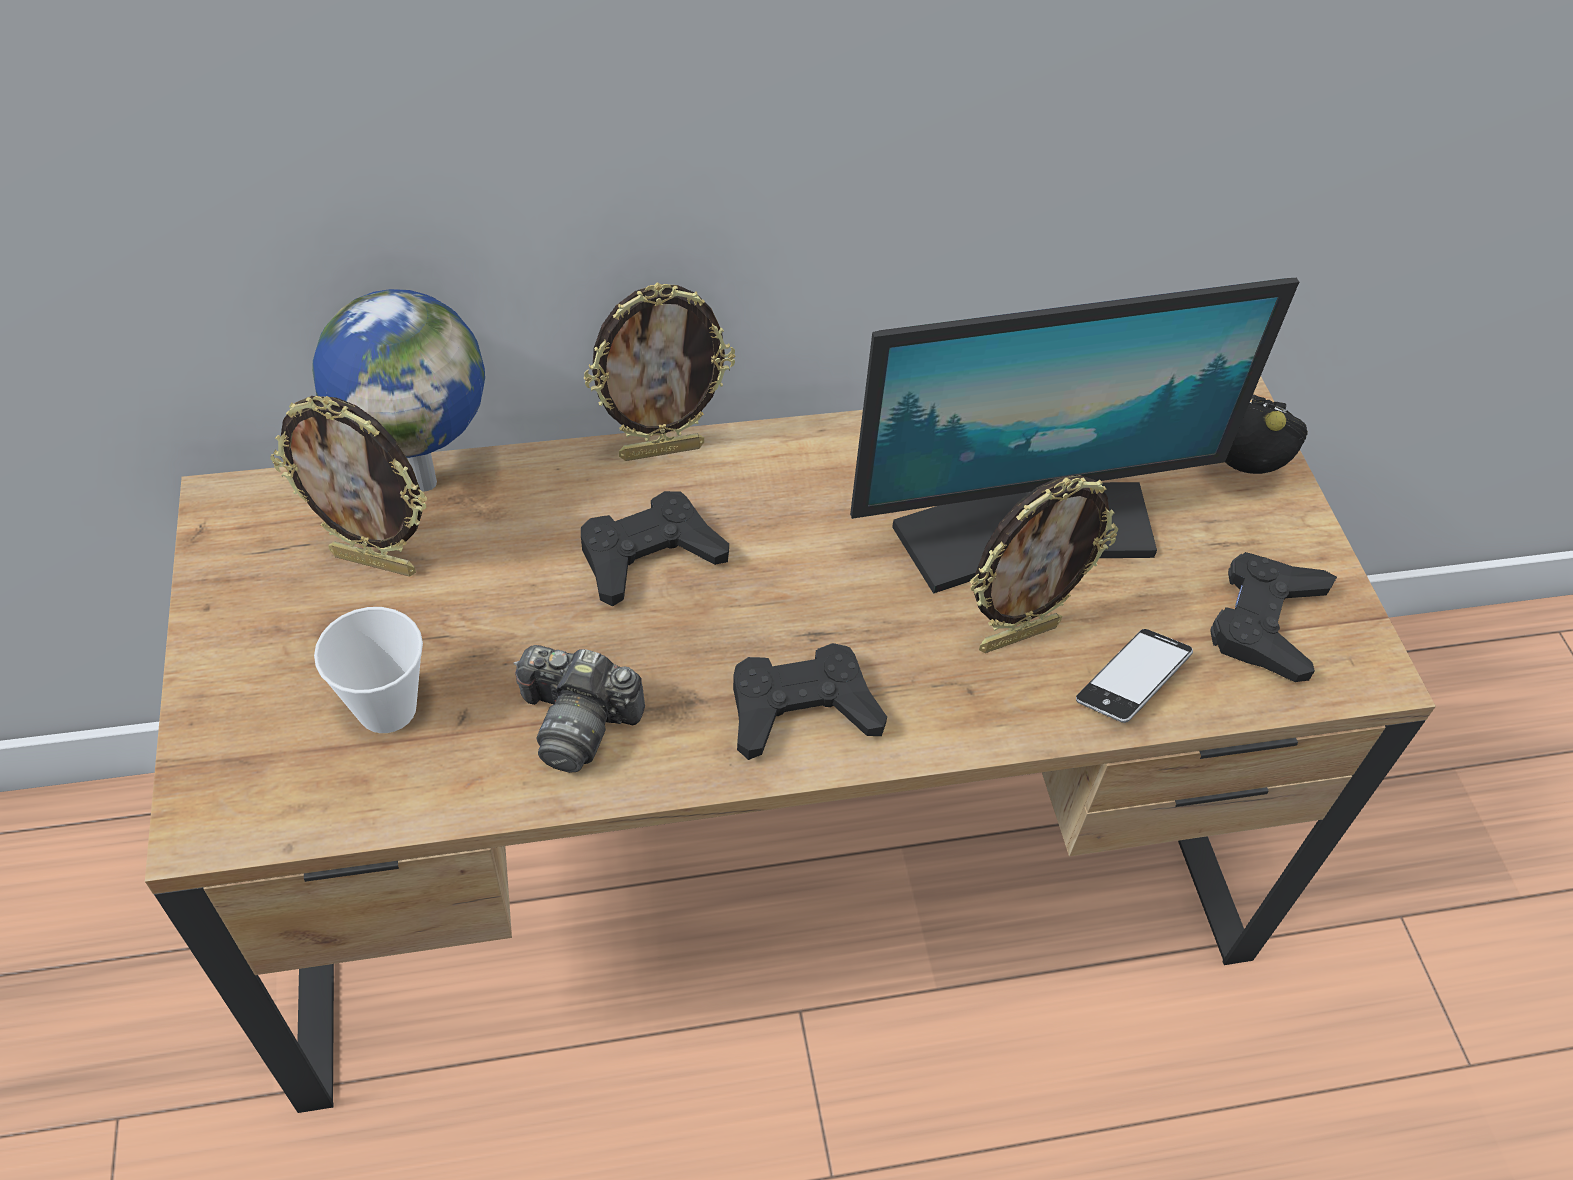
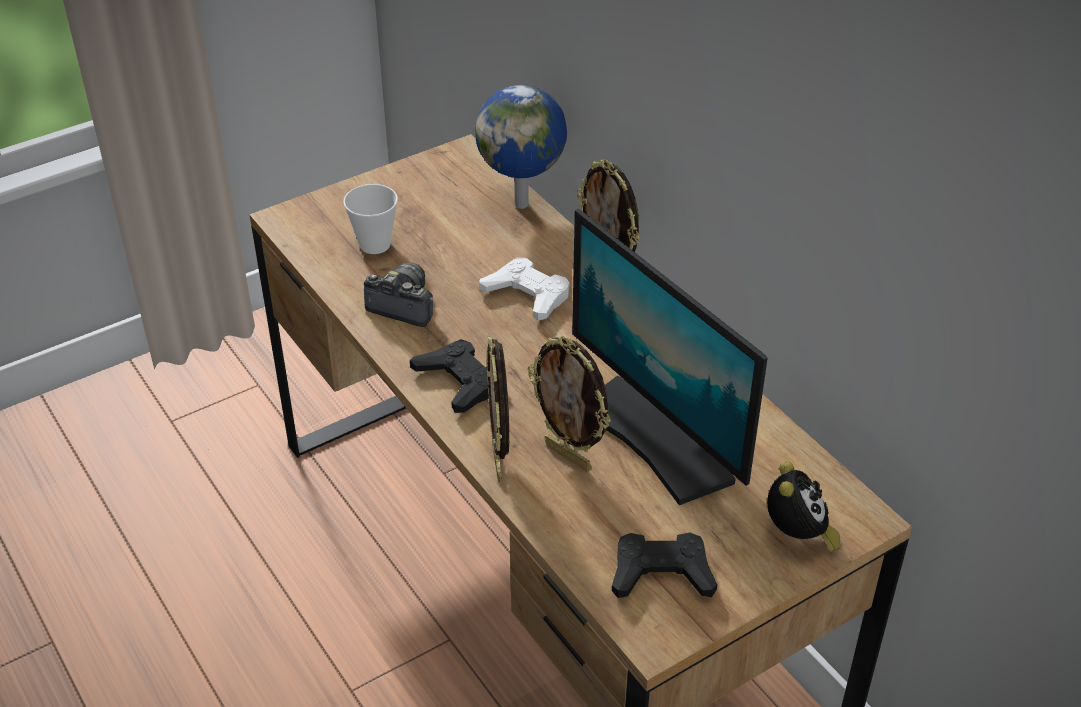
camera: 70 degrees right, 10 degrees down
picture frame [270,396,427,577] -> picture frame moved to [486,336,509,482]
camera [514,645,645,773] -> camera turned 120 degrees clockwise [364,263,433,327]
black game controller [581,491,729,607] -> white game controller [479,257,570,320]
phone [1076,629,1193,723] -> none

